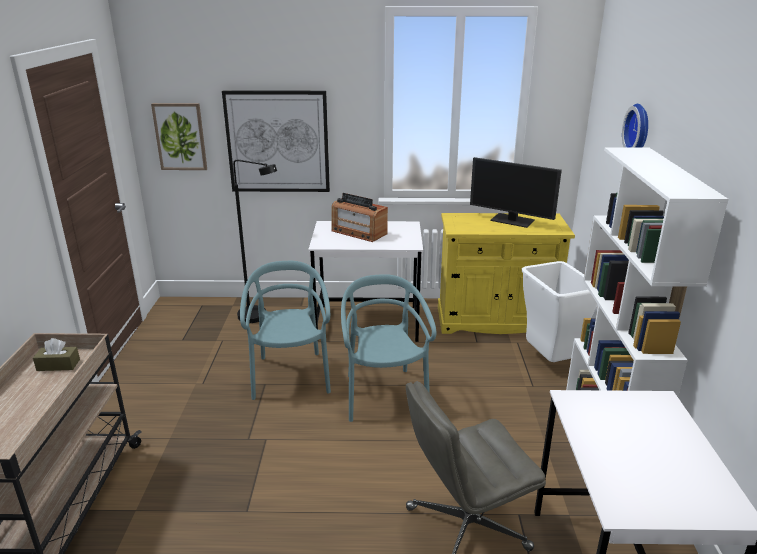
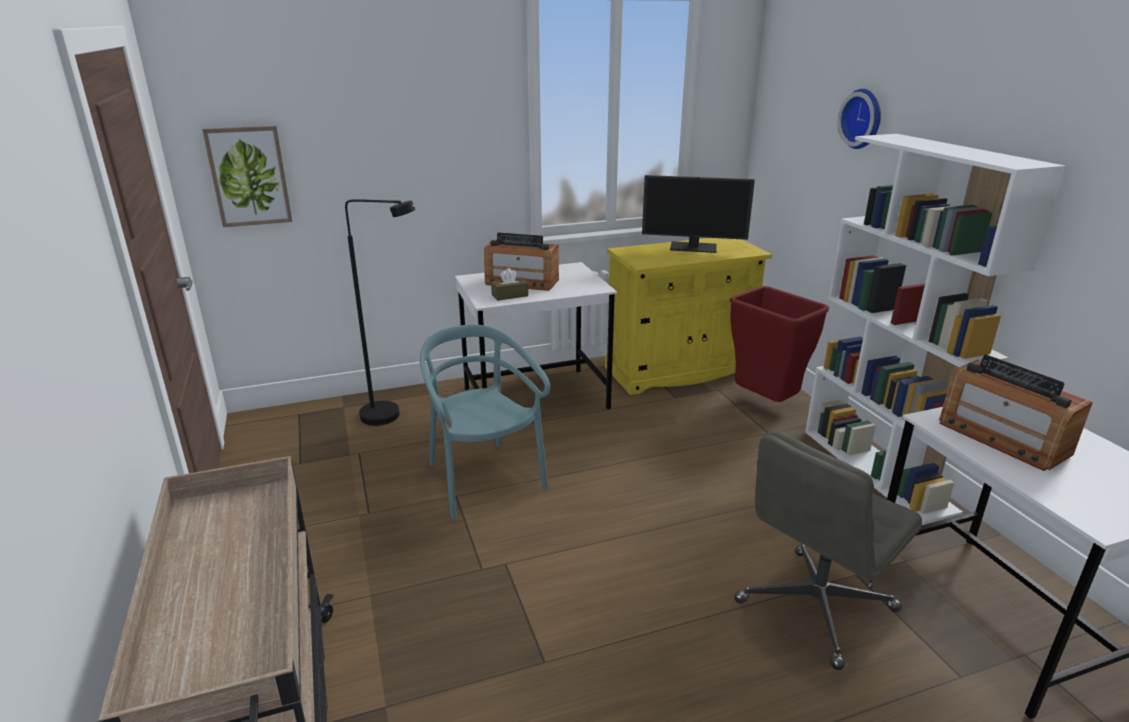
camera: 20 degrees left, 0 degrees up
brown tissue box [33,338,80,371] -> brown tissue box moved to [491,268,528,301]
picture [222,90,330,192] -> none
turquoise chair [341,274,436,422] -> none
white trash can [522,261,597,362] -> red trash can [729,286,829,402]
none -> radio [939,355,1093,471]

